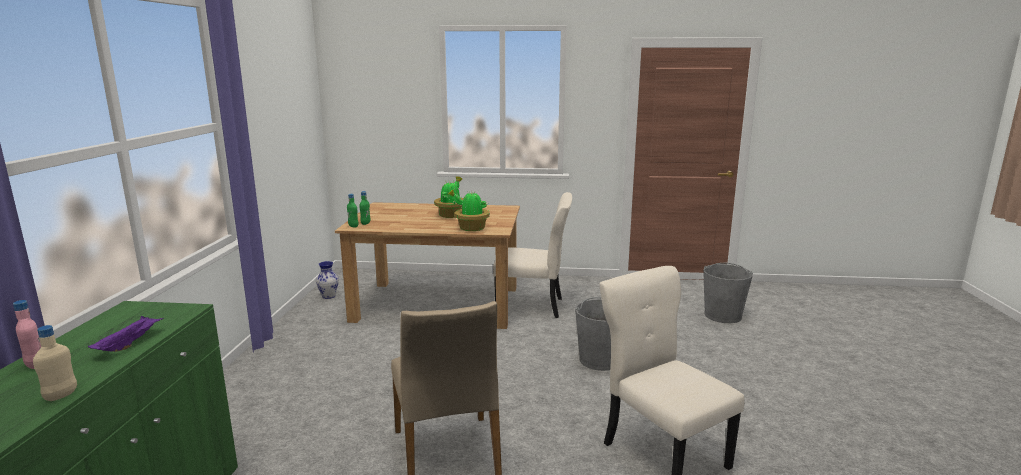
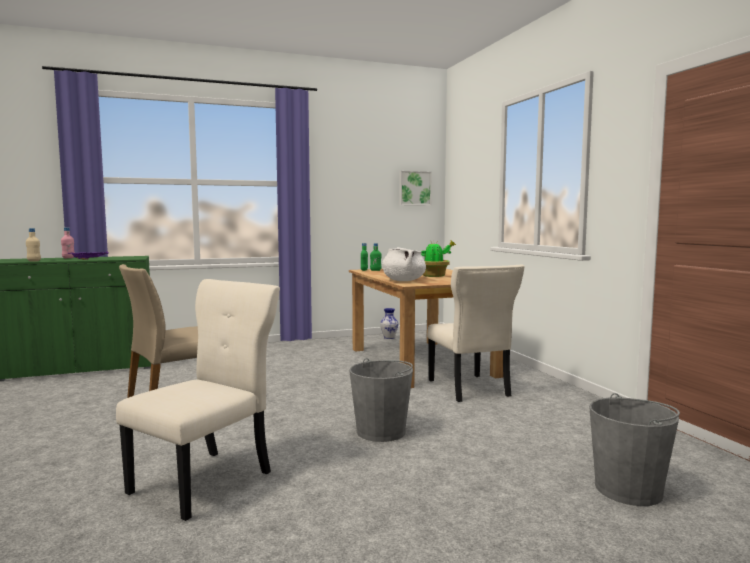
camera: 65 degrees right, 10 degrees down
potted plant [448,189,490,231] -> white cooking pot [382,247,426,281]
none -> picture [399,171,432,205]

